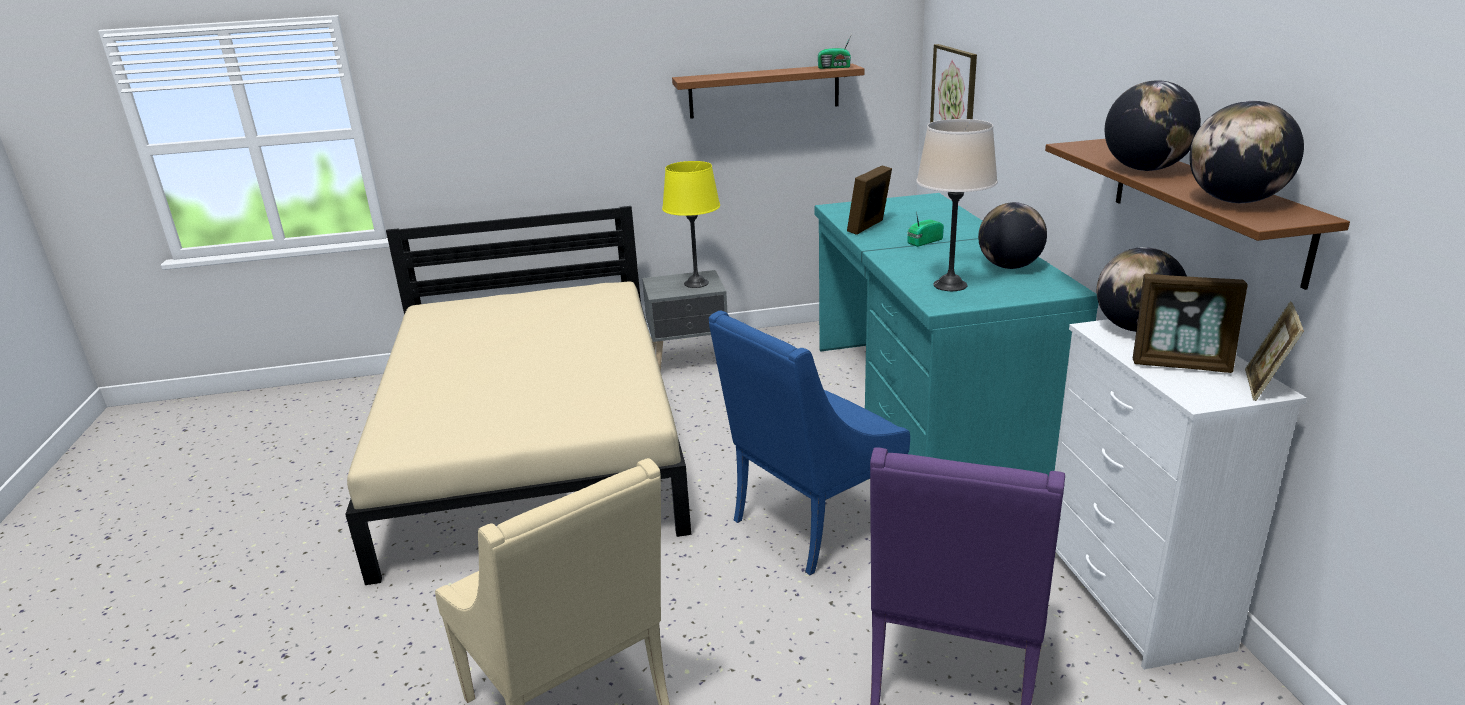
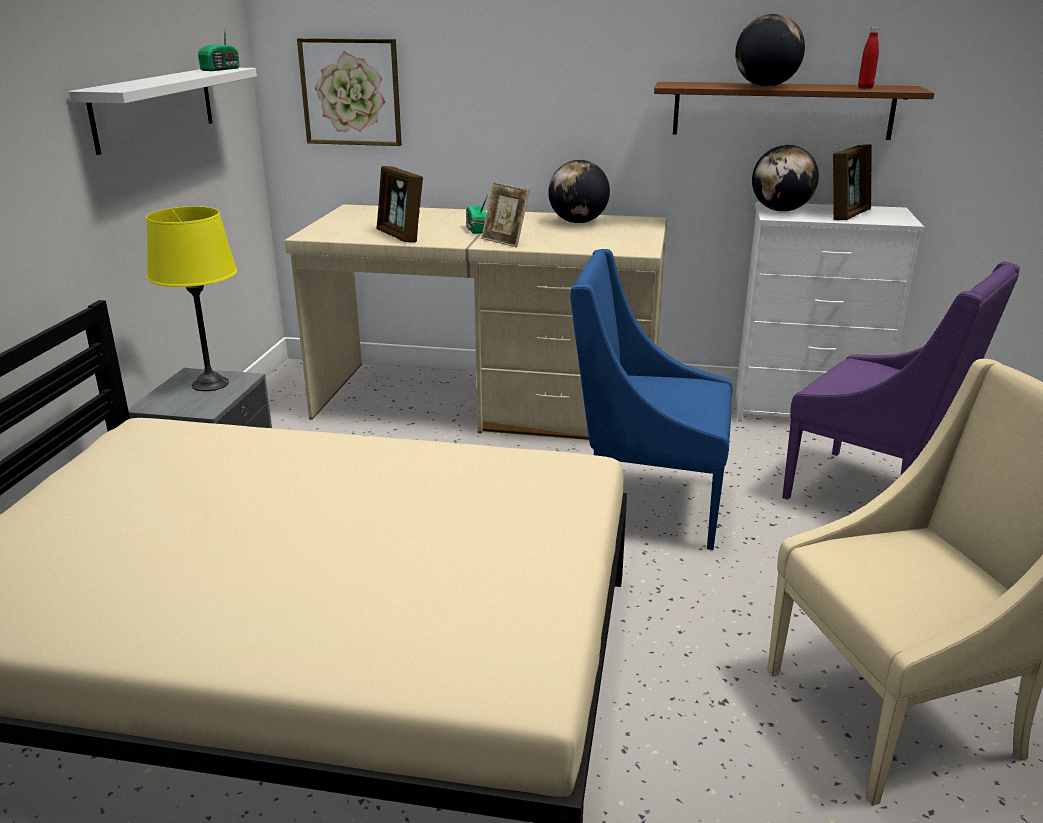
camera: 70 degrees left, 0 degrees up
brown shelf [672,64,865,119] -> white shelf [69,68,257,155]
blue armchair [709,310,910,575] -> blue armchair turned 120 degrees clockwise [570,249,733,550]
turquoise desk [815,193,1099,477] -> beige desk [285,204,667,440]
beige table lamp [916,119,998,291] -> none
globe [1189,101,1304,203] -> red bottle [858,27,880,89]
picture frame [1245,302,1304,401] -> picture frame moved to [481,182,530,247]

